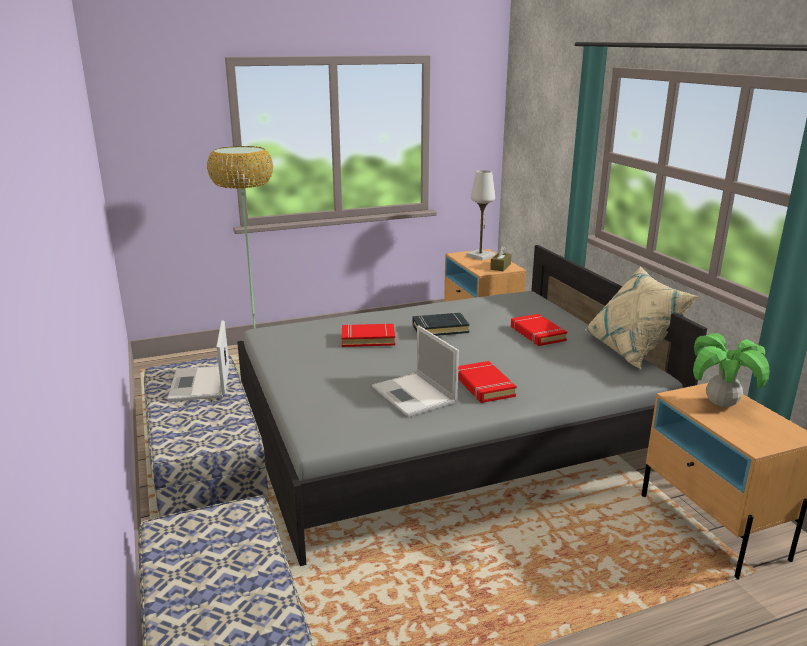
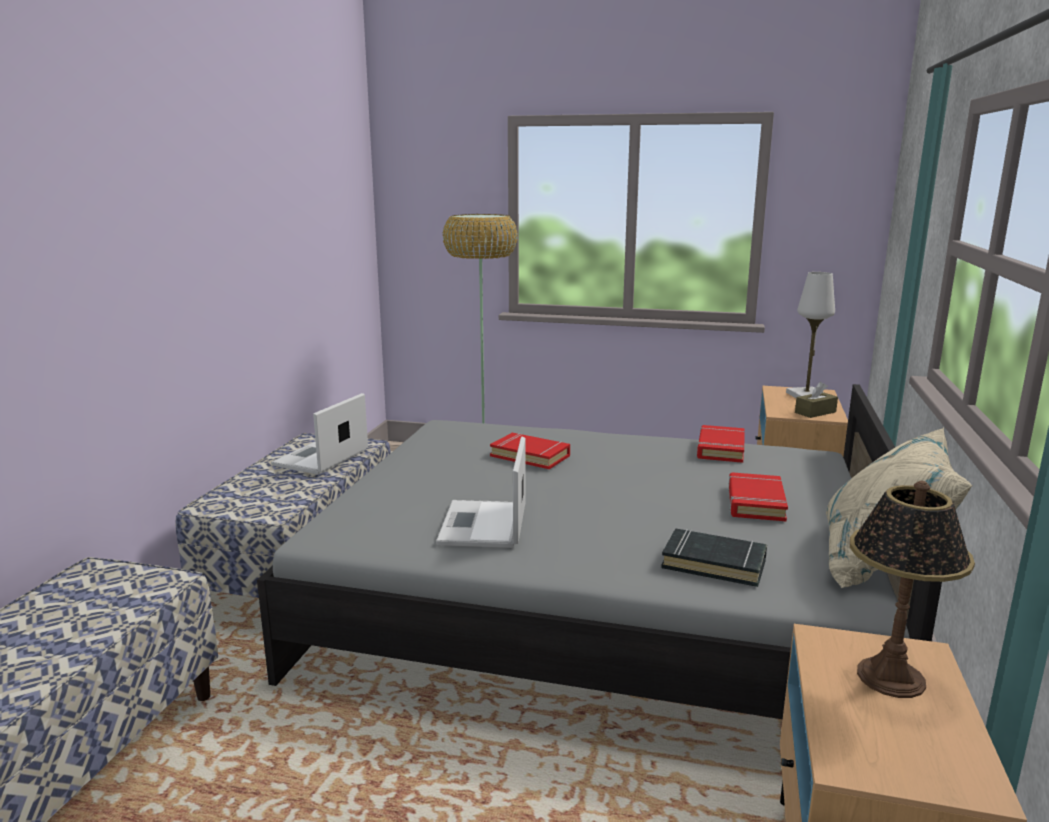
camera: 35 degrees right, 5 degrees down
black book [413,313,470,336] -> black book moved to [661,529,767,587]
red book [458,361,517,403] -> red book moved to [697,425,745,463]
potted plant [693,333,770,407] -> table lamp [850,481,975,698]

